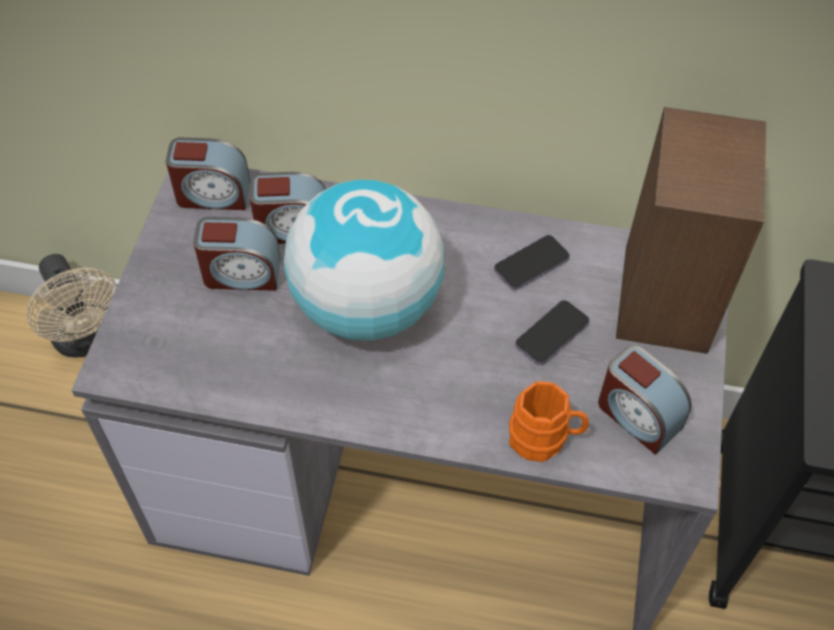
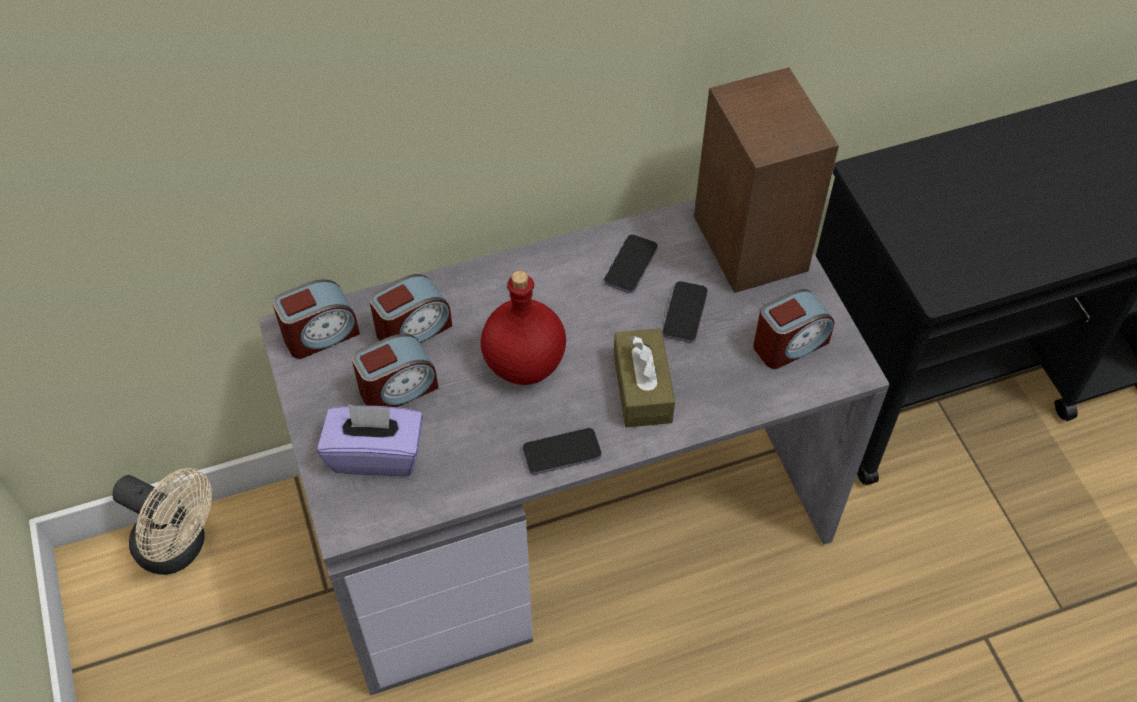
camera: 30 degrees left, 0 degrees up
globe [284,180,444,341] -> red bottle [481,270,566,385]
orange mug [509,381,589,462] -> none
alarm clock [598,345,692,455] -> alarm clock turned 45 degrees counterclockwise [753,289,834,369]
none -> purple tissue box [317,404,423,476]
none -> phone [522,428,602,475]
none -> brown tissue box [614,328,675,428]

